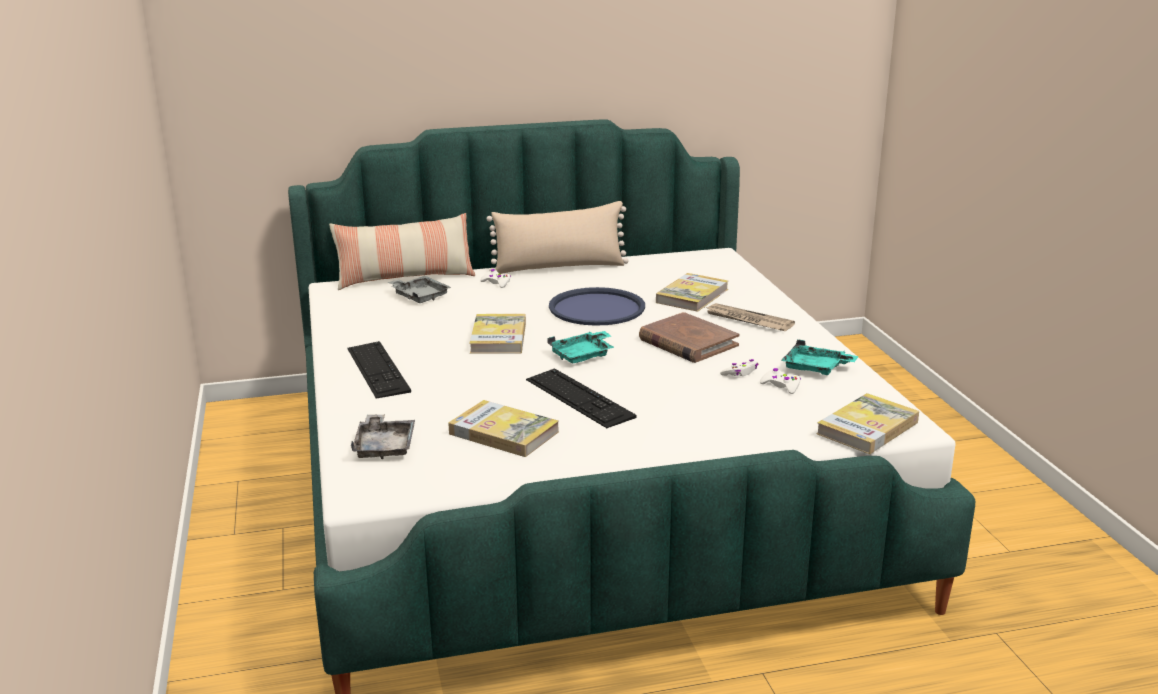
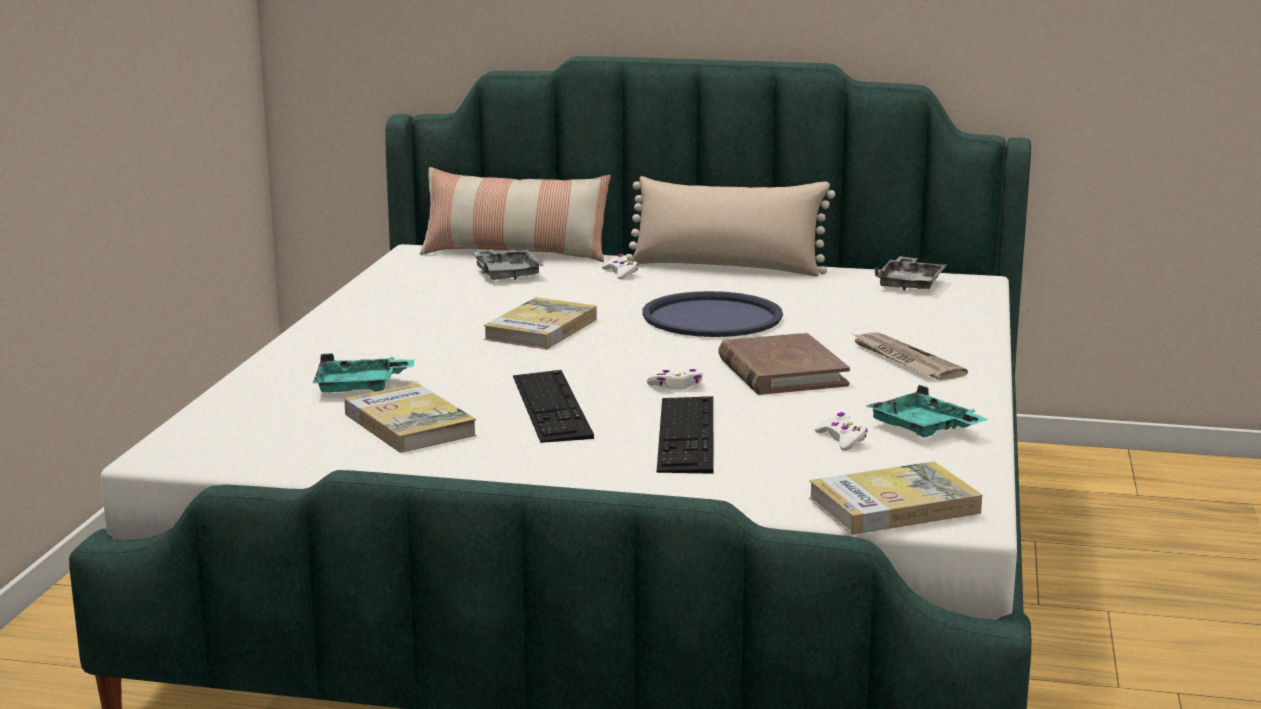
camera: 25 degrees right, 5 degrees down
keyboard [347,341,411,399] -> keyboard moved to [657,396,714,474]
grey tray [351,414,415,459] -> grey tray moved to [875,256,947,291]
turquoise tray [548,331,614,363] -> turquoise tray moved to [313,353,414,392]
book [656,273,728,312] -> none
white game controller [720,359,758,376] -> white game controller moved to [647,369,703,390]

